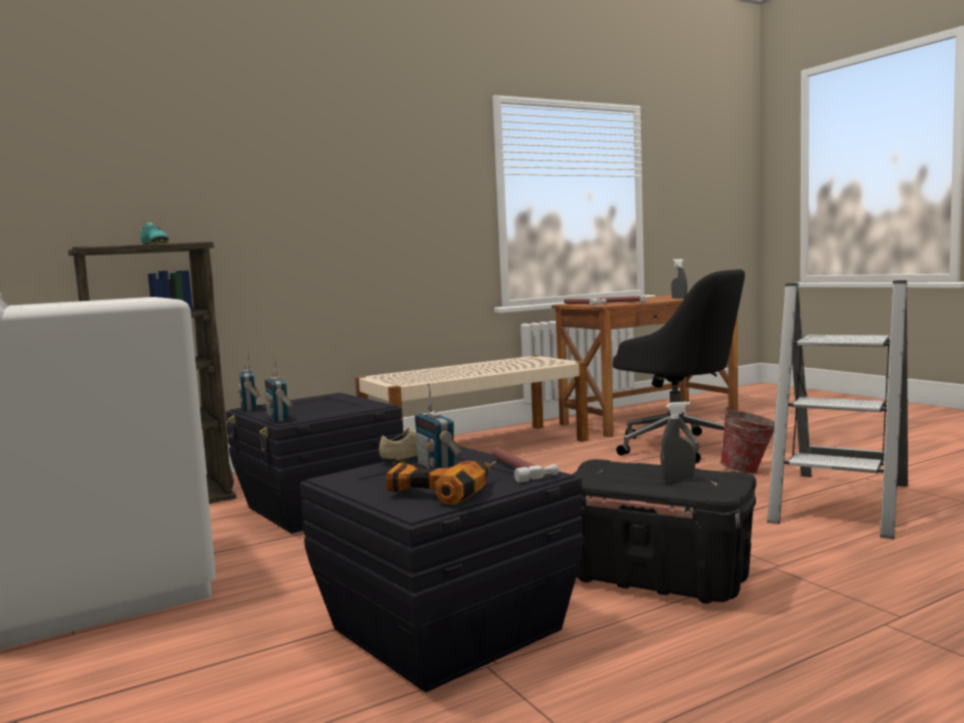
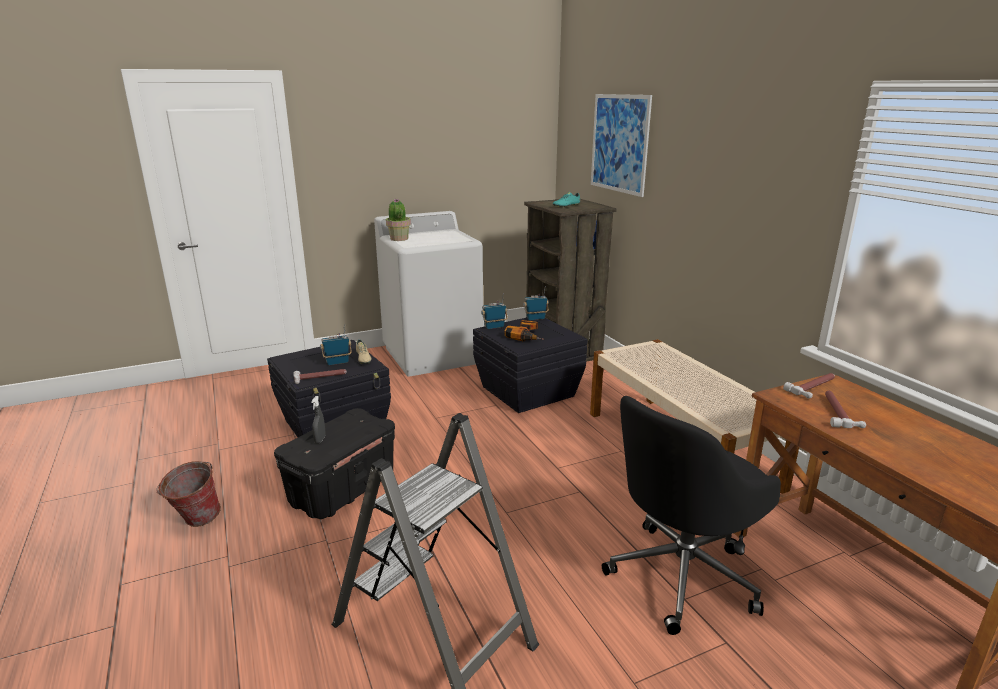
camera: 95 degrees right, 15 degrees up
power drill [386,461,496,505] -> power drill moved to [505,320,544,341]
grey spray bottle [671,259,688,299] -> none
bucket [720,407,775,473] -> bucket moved to [157,461,221,527]
none -> potted plant [386,198,411,241]
none -> picture [591,94,652,197]

